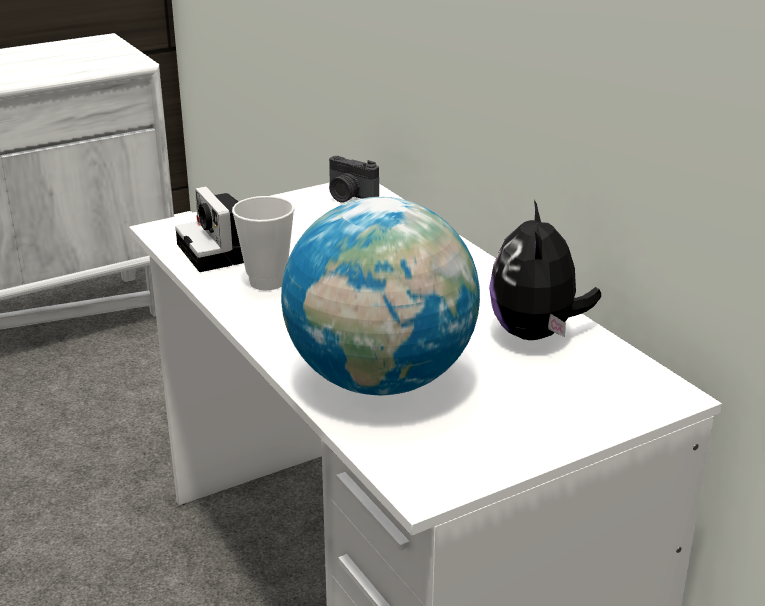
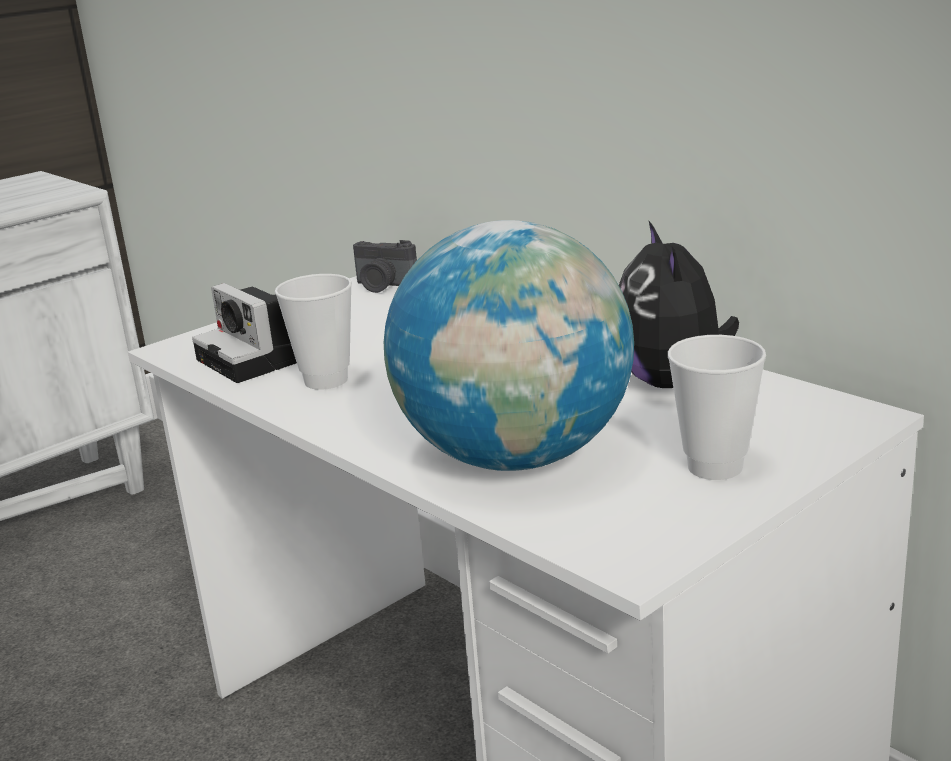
camera: 10 degrees left, 5 degrees down
none -> cup [668,335,766,480]

